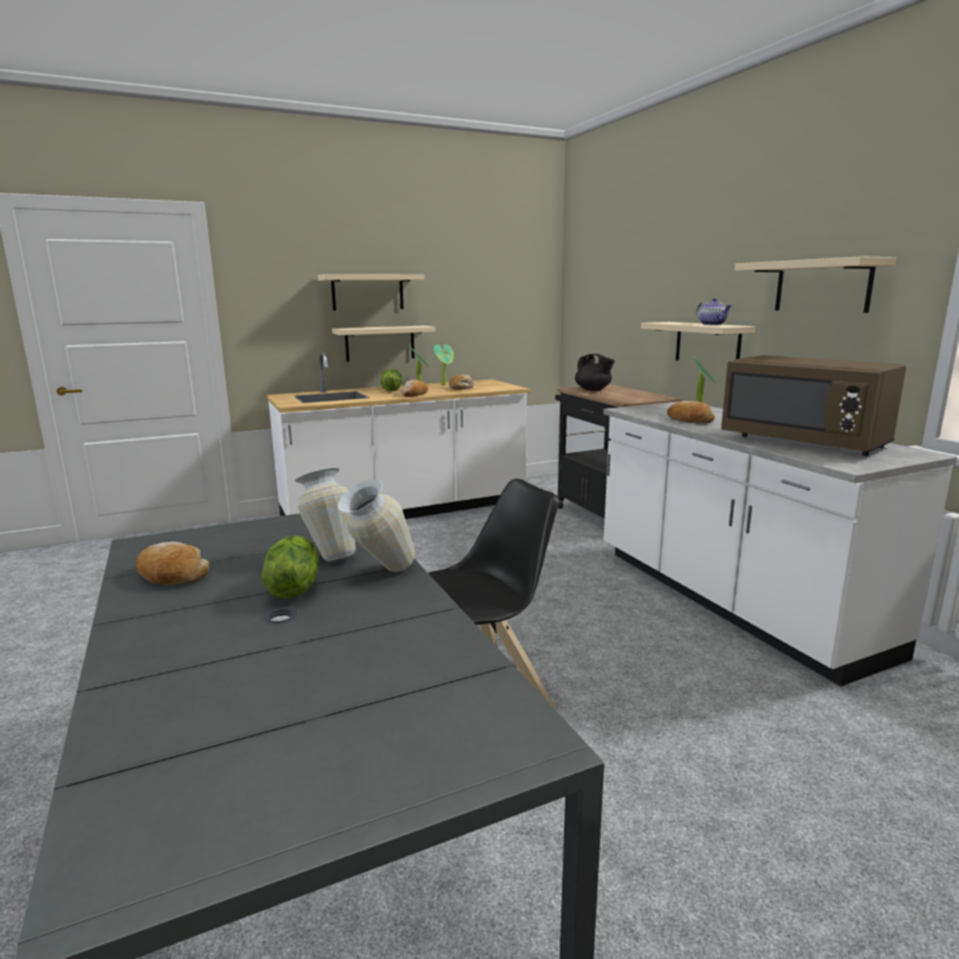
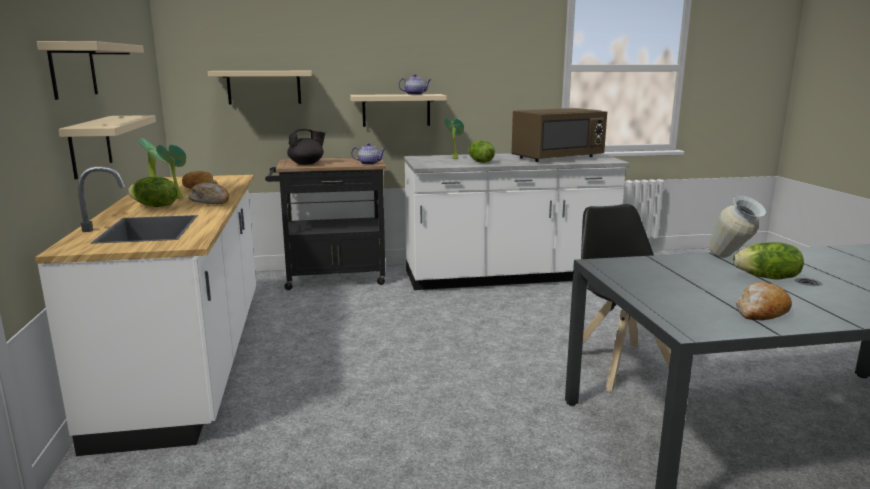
camera: 75 degrees left, 0 degrees up
vase [295,468,356,562] -> none
bread [667,401,715,423] -> lettuce [468,141,495,163]
beige shelf [735,256,896,313] -> beige shelf moved to [208,71,312,105]
none -> teapot [351,143,386,165]

